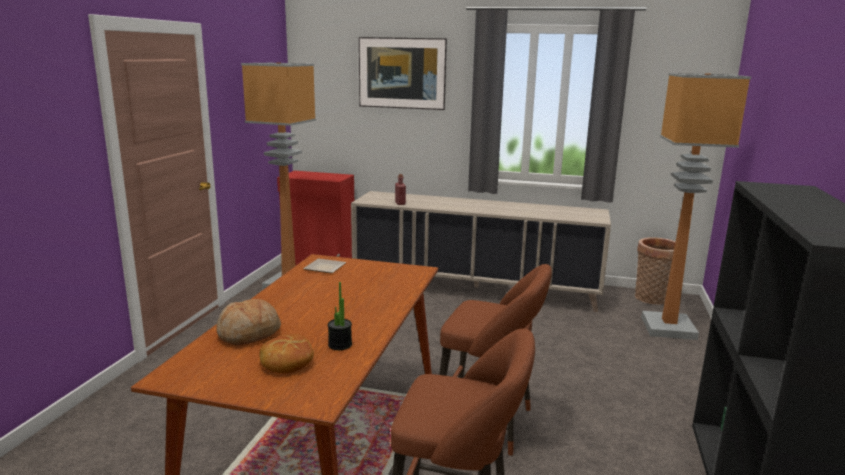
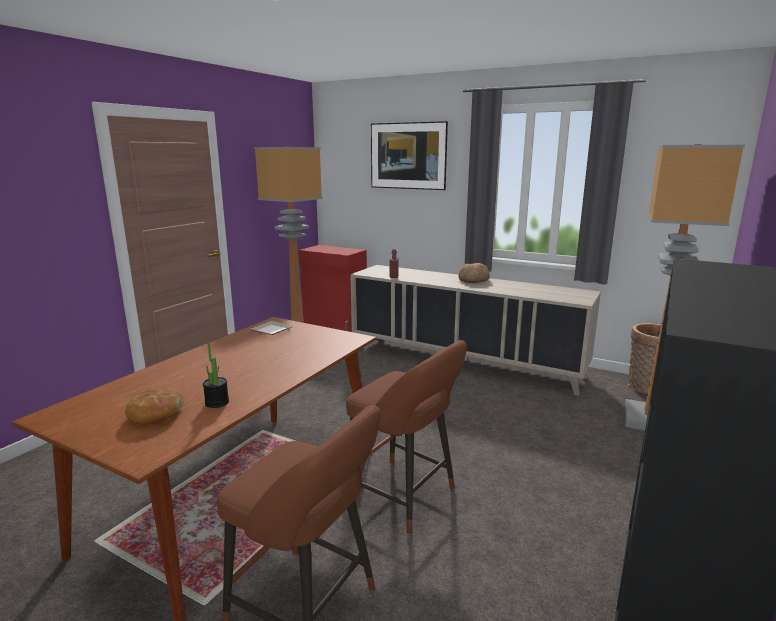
camera: 15 degrees right, 0 degrees up
bread [216,299,281,345] -> bread moved to [458,263,490,283]

